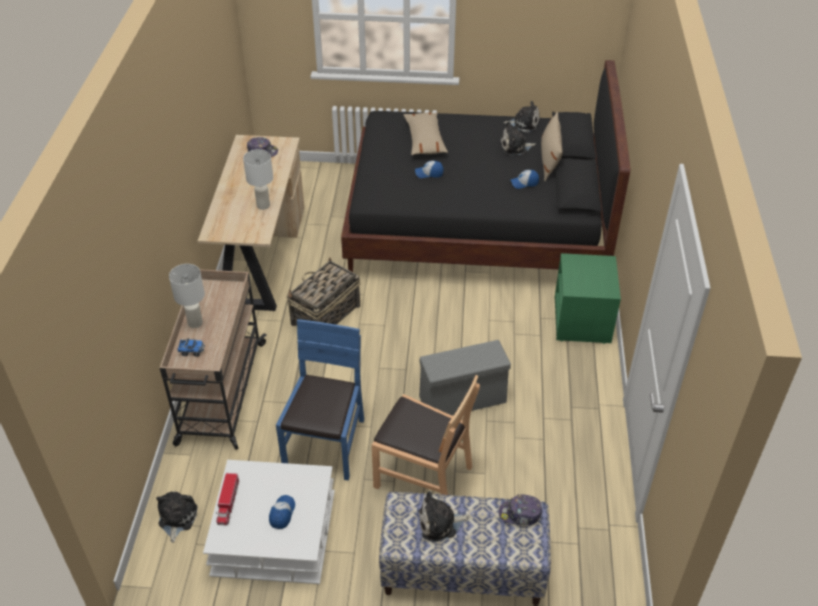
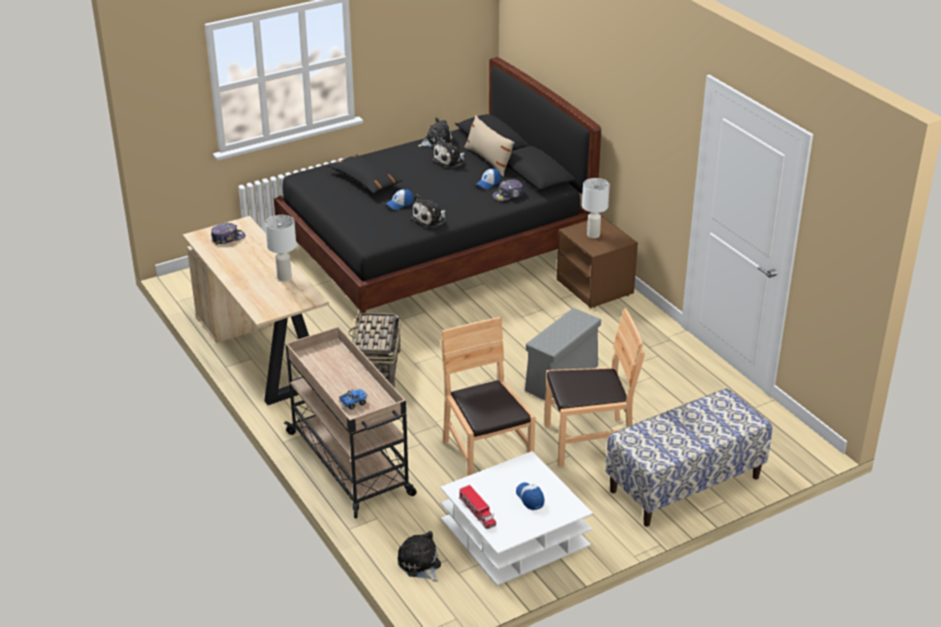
camera: 35 degrees left, 10 degrees down
white table lamp [169,264,205,328] -> white table lamp moved to [582,178,610,238]
blue chair [276,319,364,481] -> brown chair [441,317,535,476]
beige pillow [403,113,448,155] -> black pillow [328,155,404,193]
plush toy [418,491,469,542] -> plush toy moved to [411,195,446,228]
cap [499,494,542,525] -> cap moved to [492,179,523,201]
green nightstand [554,253,621,344] -> brown nightstand [557,216,638,308]

